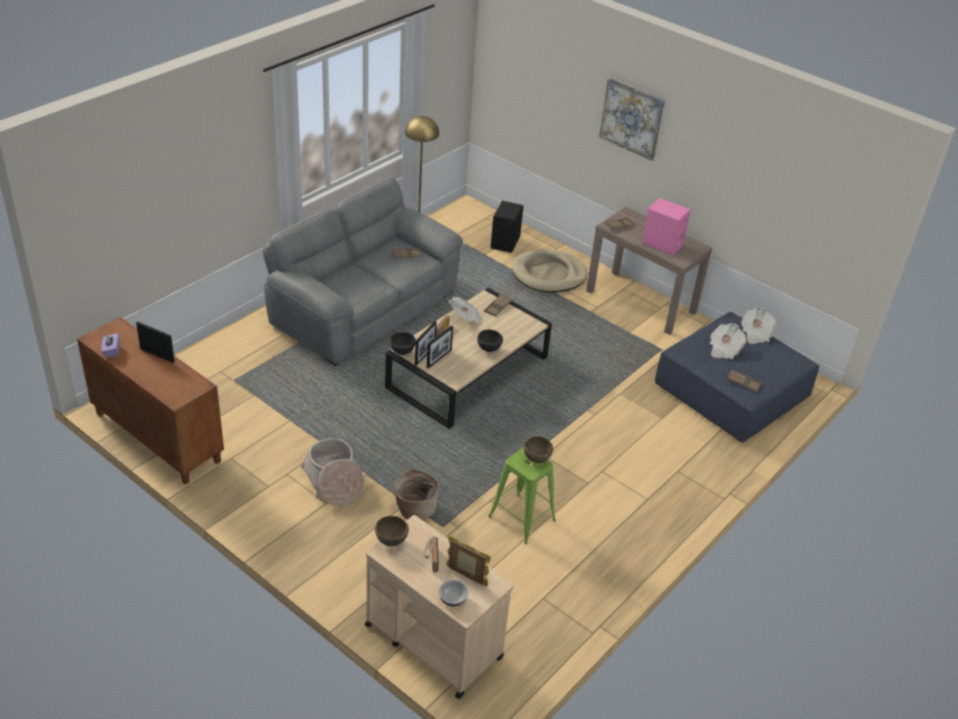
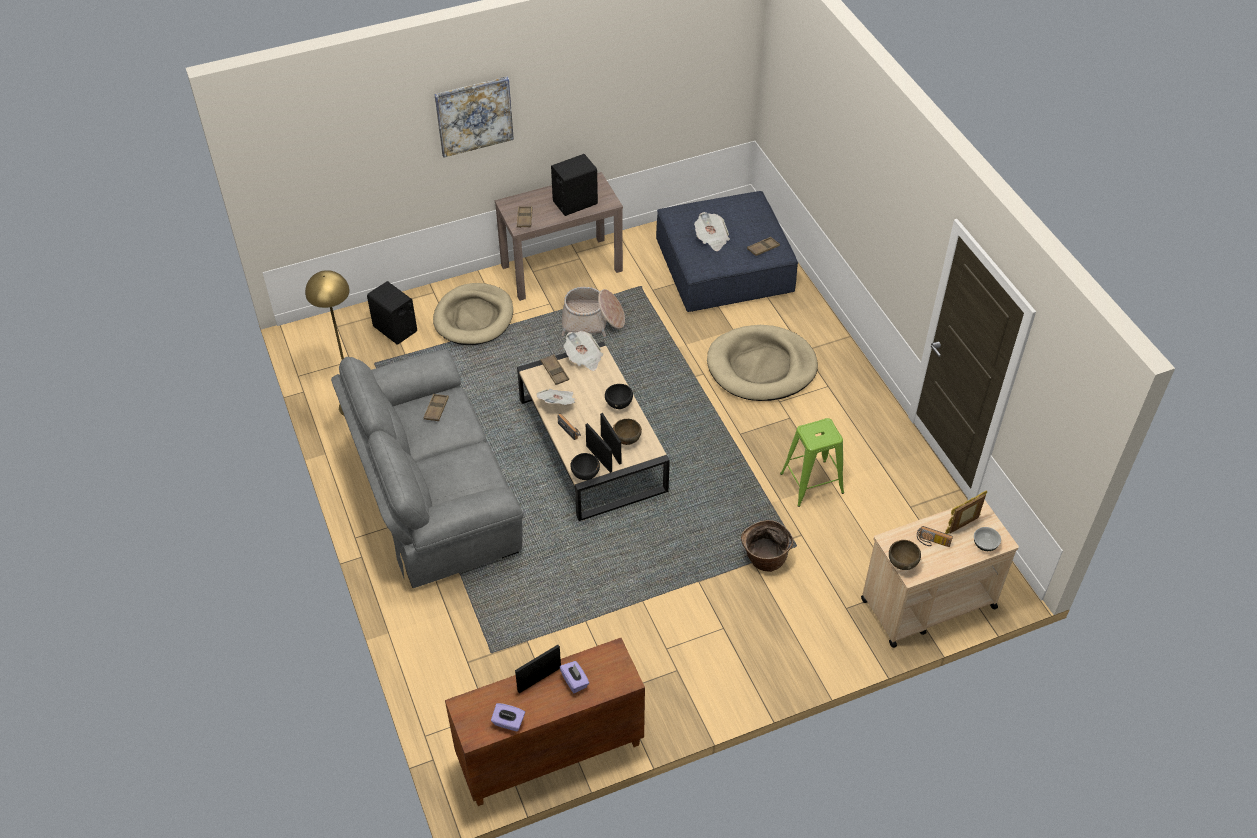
camera: 60 degrees left, 10 degrees up
basket [301,438,364,506] -> basket moved to [562,287,625,337]
brown bowl [524,436,553,463] -> brown bowl moved to [613,419,642,445]
pink speaker [642,198,691,255] -> black speaker [551,154,598,216]
newspaper [741,307,776,344] -> newspaper moved to [564,331,603,371]
none -> purple tissue box [560,661,589,693]
none -> beige dog bed [707,325,818,401]

